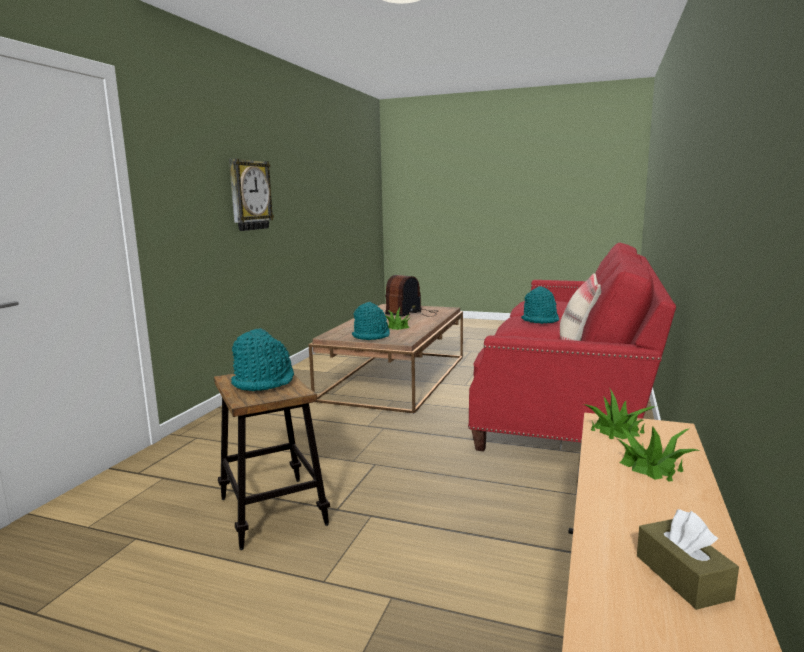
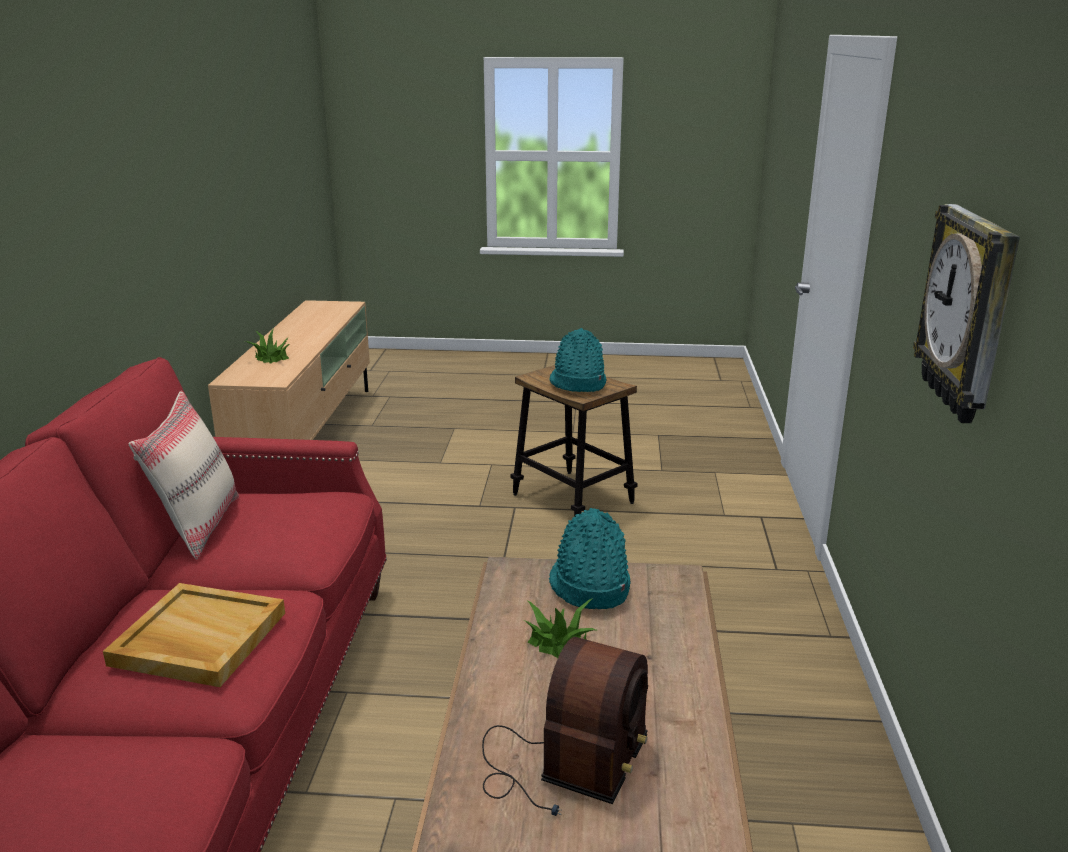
camera: 165 degrees right, 10 degrees up
turquoise hat [521,286,559,324] -> beige tray [103,583,285,687]
potted plant [583,389,656,439] -> none
brown tissue box [637,509,739,610] -> none

